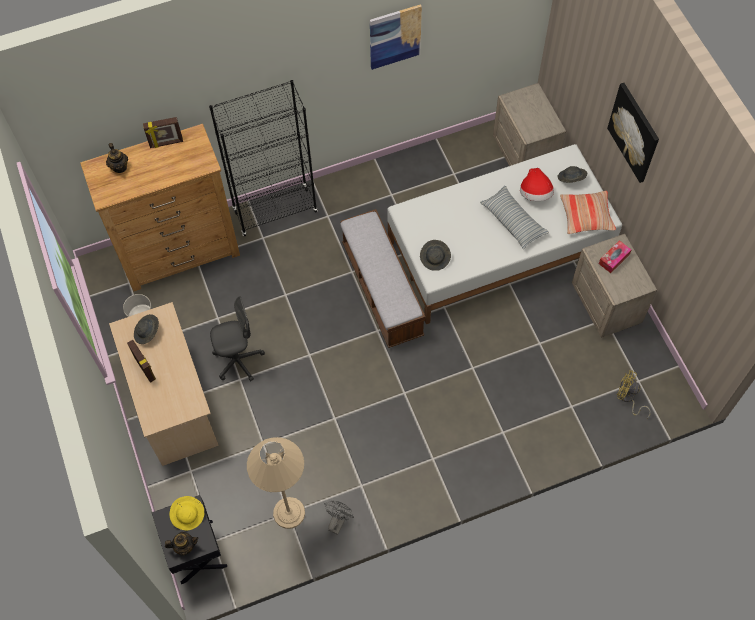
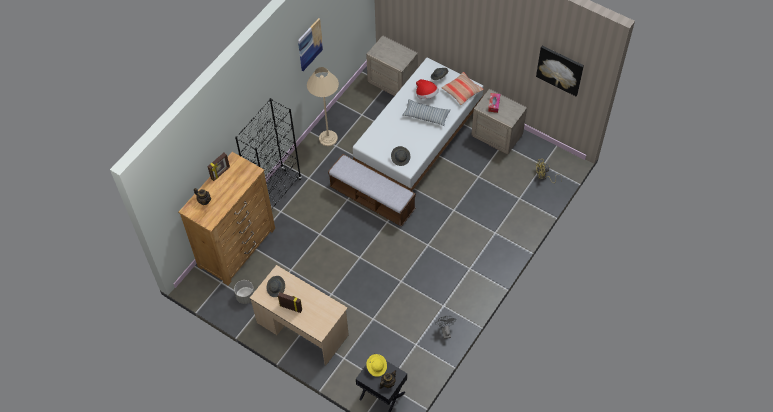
camera: 35 degrees left, 5 degrees down
grey office chair [210,296,265,381] -> none
beige floor lamp [247,437,305,529] -> beige floor lamp moved to [307,67,339,146]
picture [607,83,659,183] -> picture moved to [536,46,584,96]

